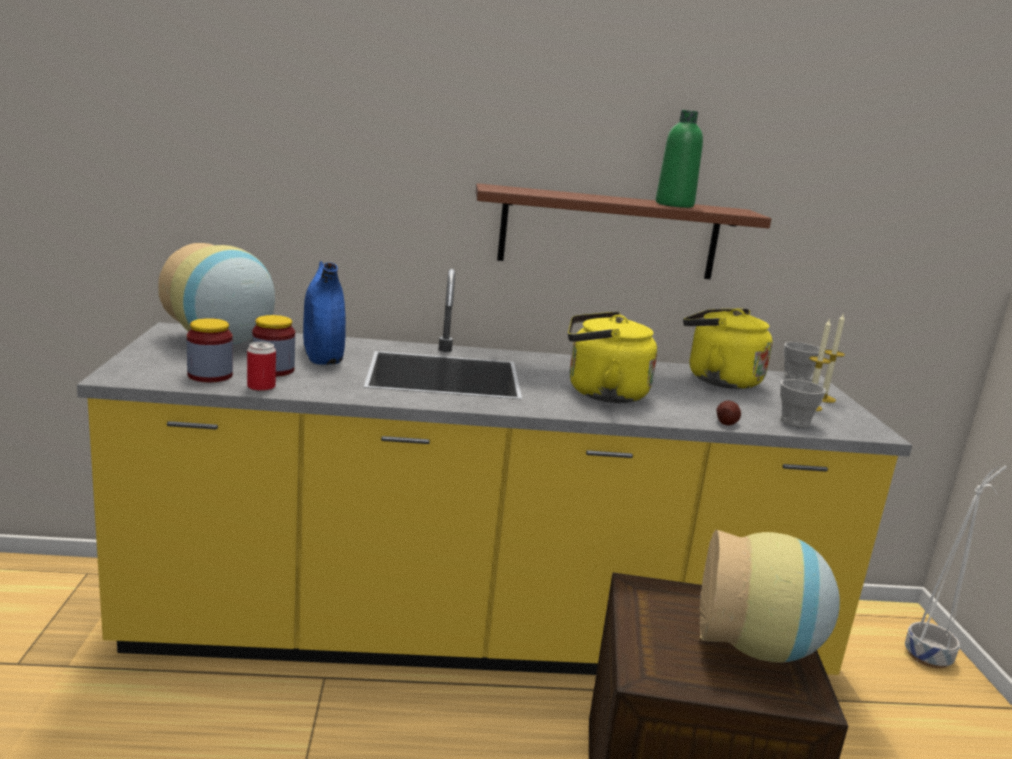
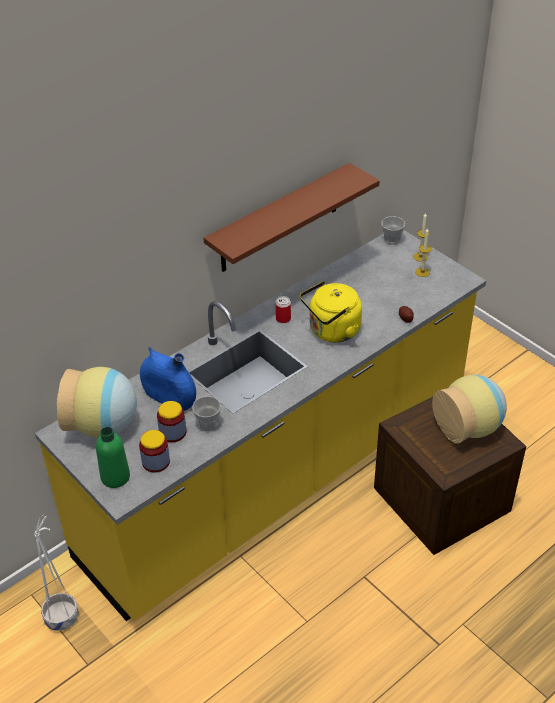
camera: 35 degrees left, 25 degrees up
can [247,342,276,392] -> can moved to [276,296,291,323]
green bottle [656,110,703,208] -> green bottle moved to [96,427,130,488]
yellow kettle [683,309,773,389] -> none
cup [780,379,826,428] -> cup moved to [192,396,221,431]
white planter [905,465,1007,669] -> white planter moved to [34,515,78,631]

